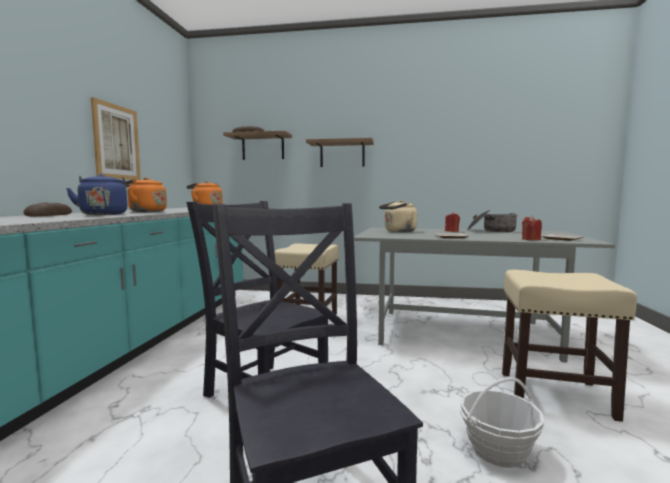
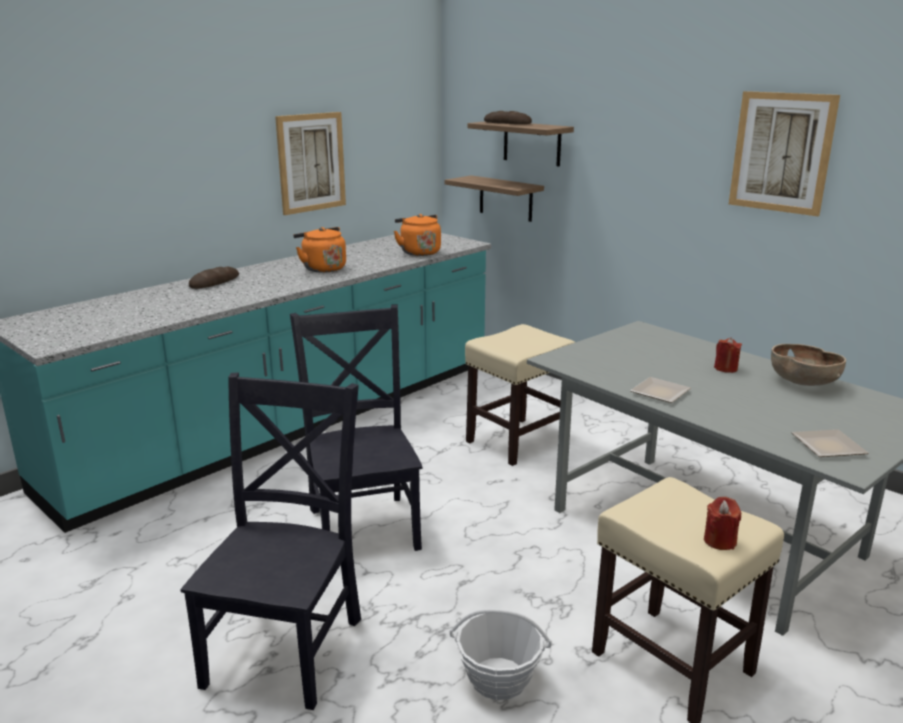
camera: 35 degrees right, 15 degrees up
blue kettle [66,173,127,215] -> none
shelf [306,138,374,167] -> shelf moved to [445,175,544,222]
beige kettle [379,200,417,232] -> none
cooking pot [467,209,518,232] -> brown bowl [771,344,846,386]
red candle [522,216,542,240] -> red candle moved to [704,497,741,550]
none -> picture [729,91,840,216]

